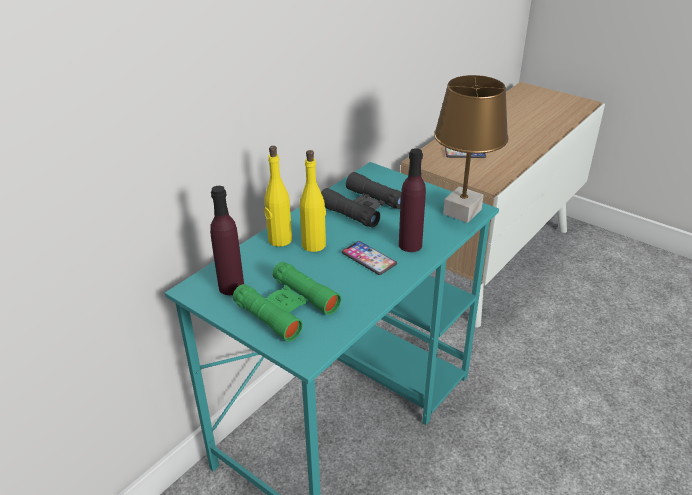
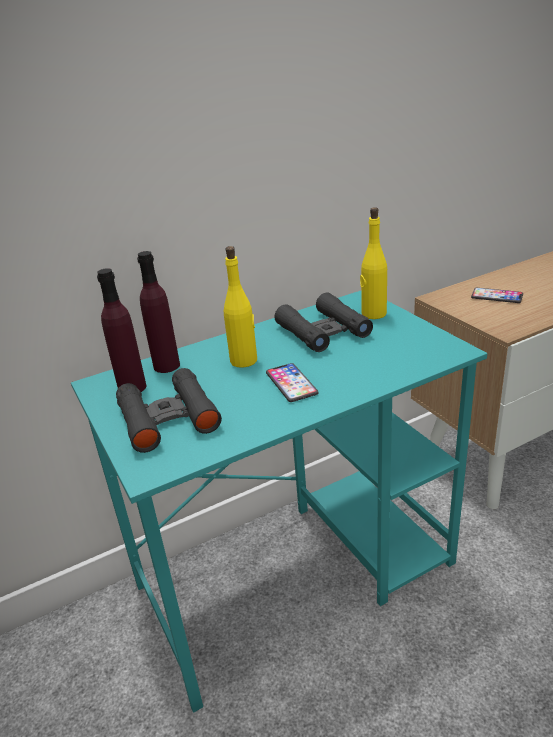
camera: 25 degrees right, 5 degrees down
green binoculars [233,262,341,342] -> black binoculars [116,368,222,453]
yellow bottle [264,146,292,247] -> yellow bottle moved to [360,207,387,319]
purple bottle [399,148,426,252] -> purple bottle moved to [137,251,180,373]
brown table lamp [434,75,508,223] -> none

